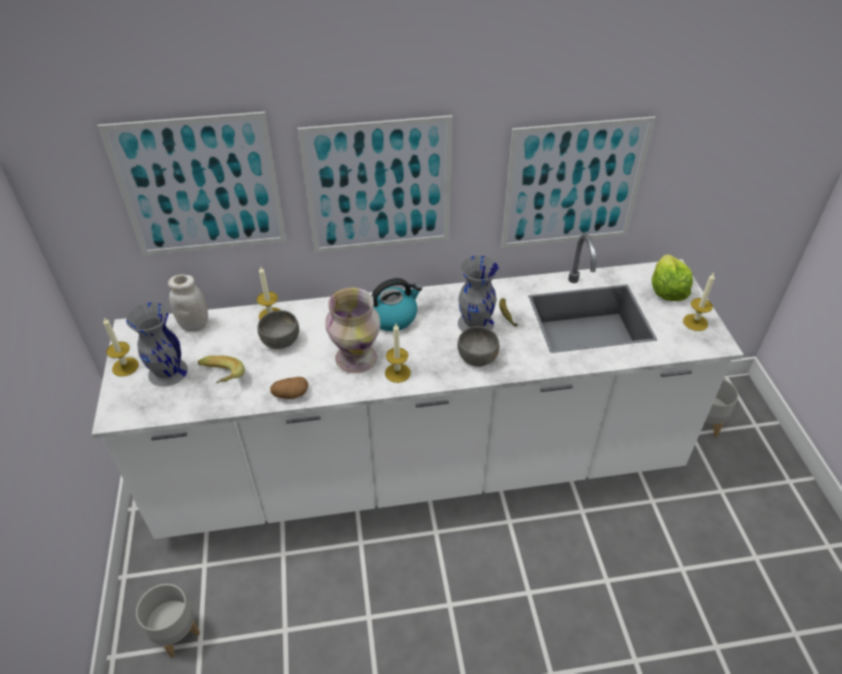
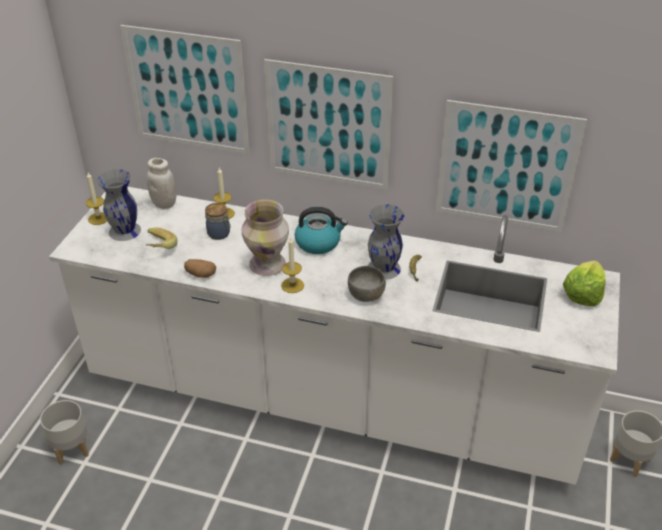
camera: 25 degrees right, 5 degrees down
grey bowl [258,310,299,349] -> jar [205,203,231,240]
candle [683,273,715,331] -> none

